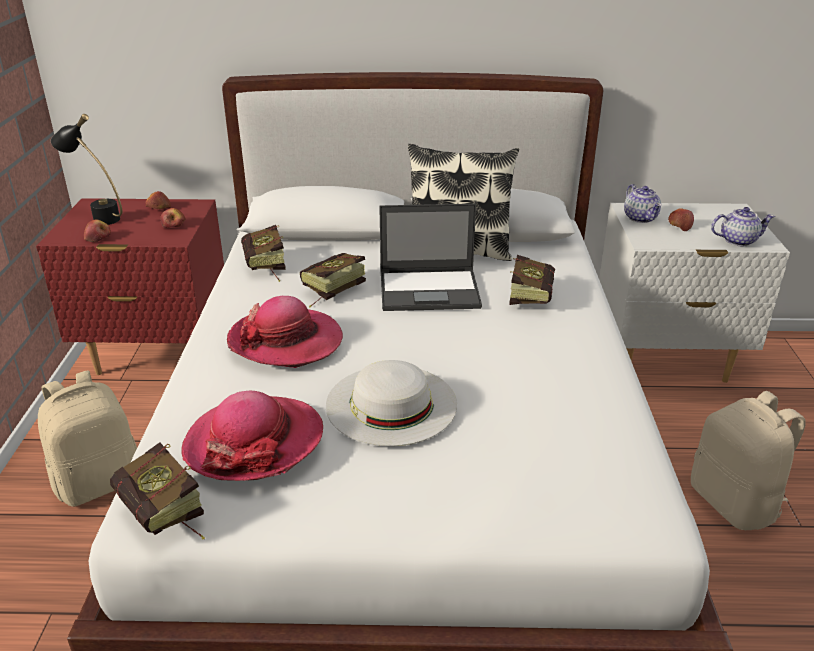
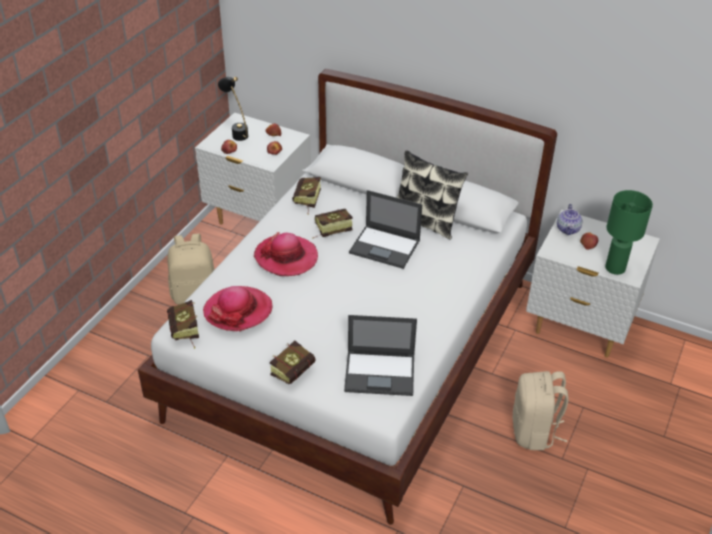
camera: 25 degrees right, 10 degrees up
red nightstand [36,198,224,375] -> white nightstand [195,113,311,224]
white hat [326,360,457,446] -> none
book [509,255,555,305] -> book moved to [270,341,316,384]
teapot [711,207,775,246] -> green table lamp [605,190,653,275]
none -> laptop [344,315,417,396]

